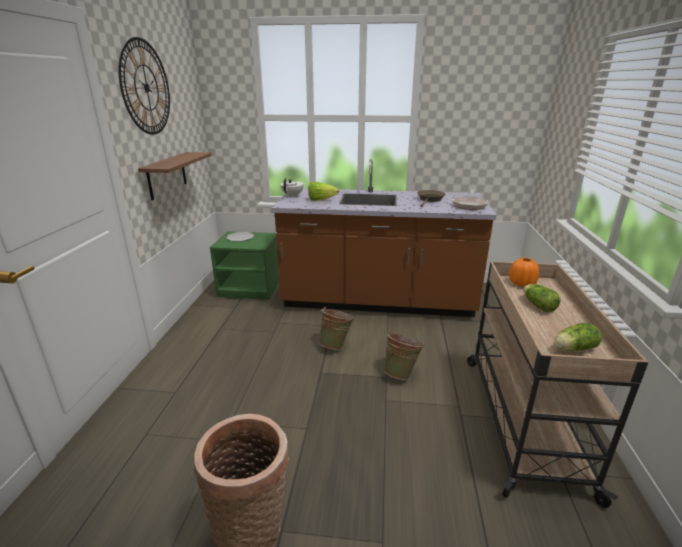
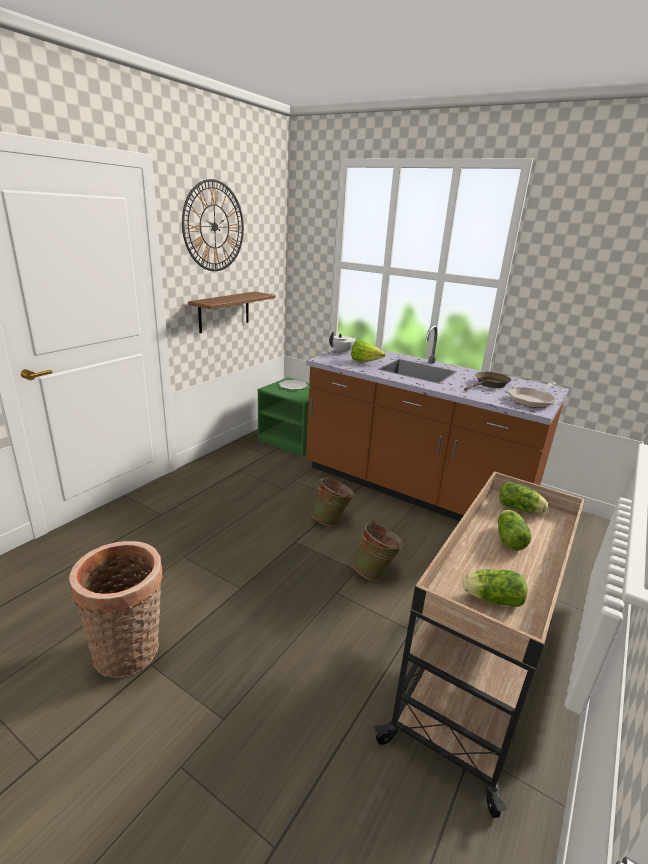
camera: 25 degrees right, 0 degrees up
orange vase [509,258,539,287] -> lettuce [499,482,548,513]

